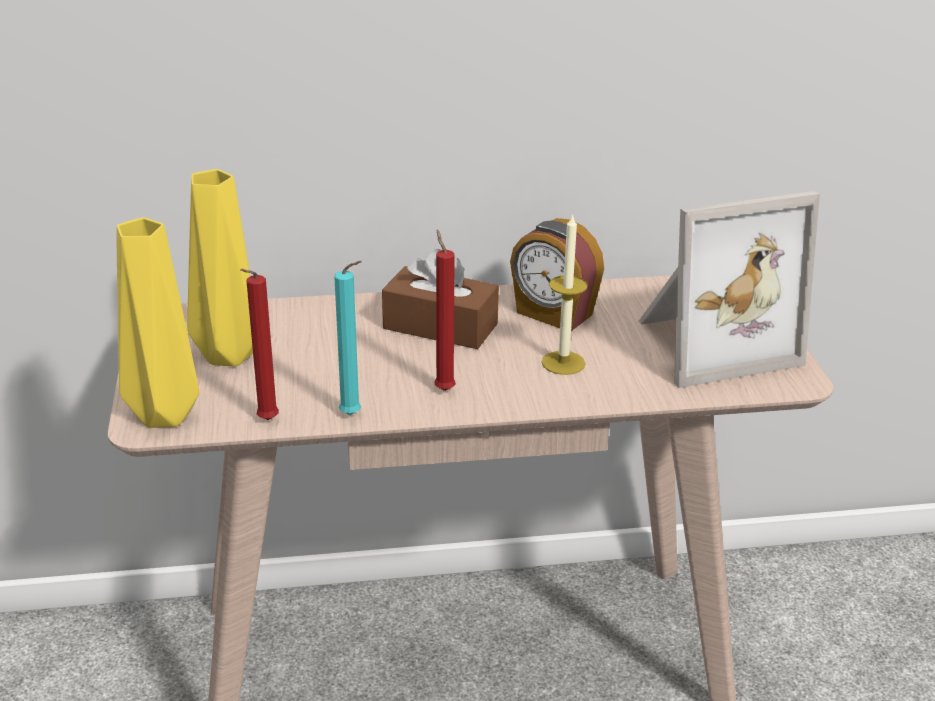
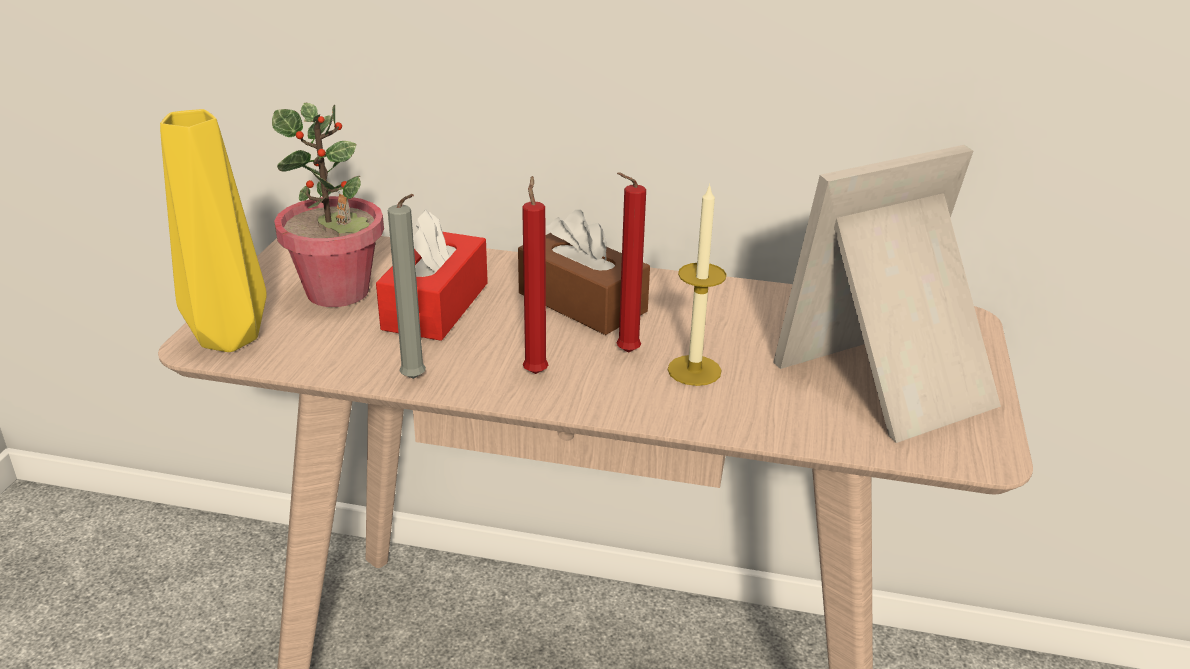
camera: 20 degrees right, 0 degrees up
yellow vase [187,169,253,367] -> potted plant [272,103,384,307]
red candle [240,269,279,420] -> red candle moved to [617,172,646,353]
turquoise candle [334,261,362,415] -> grey candle [388,194,426,379]
alarm clock [510,218,604,331] -> none
picture frame [639,191,820,388] -> picture frame turned 150 degrees clockwise [773,145,1001,443]
none -> red tissue box [376,209,488,341]

